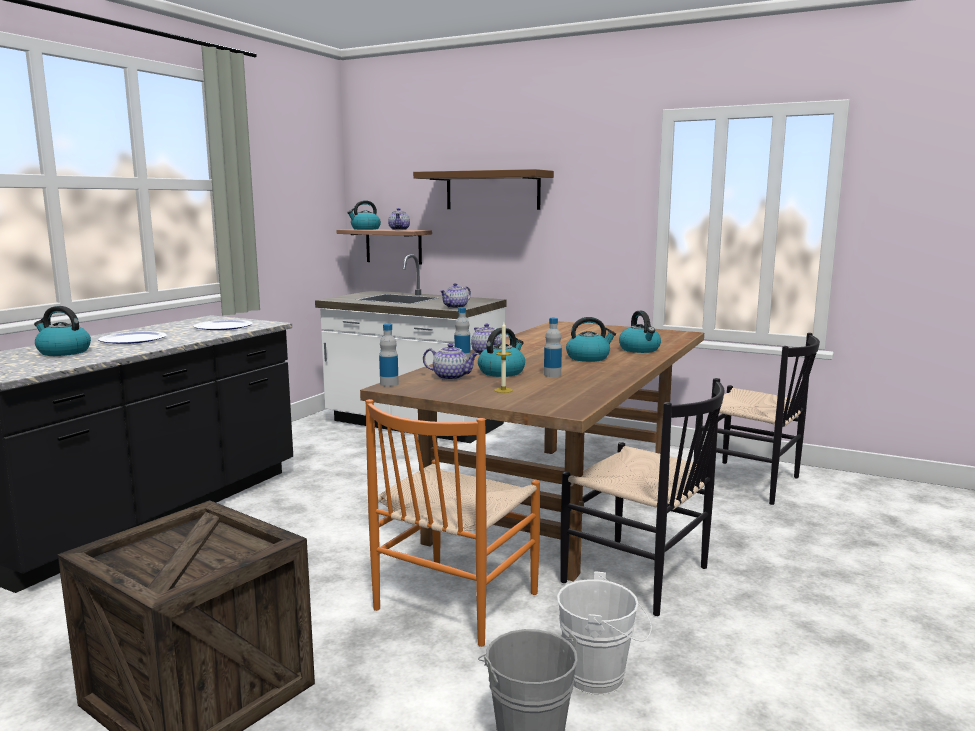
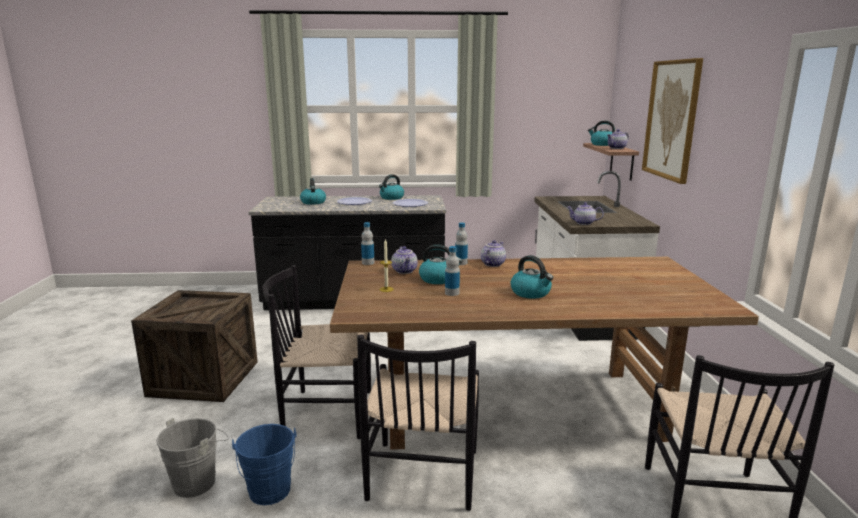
camera: 60 degrees right, 5 degrees up
orange chair [366,399,540,647] -> black chair [263,265,371,439]
brown shelf [413,169,554,210] -> picture [642,58,703,184]
white bucket [557,571,652,695] -> blue bucket [232,424,296,505]
kettle [619,311,661,353] -> kettle moved to [379,174,404,200]

